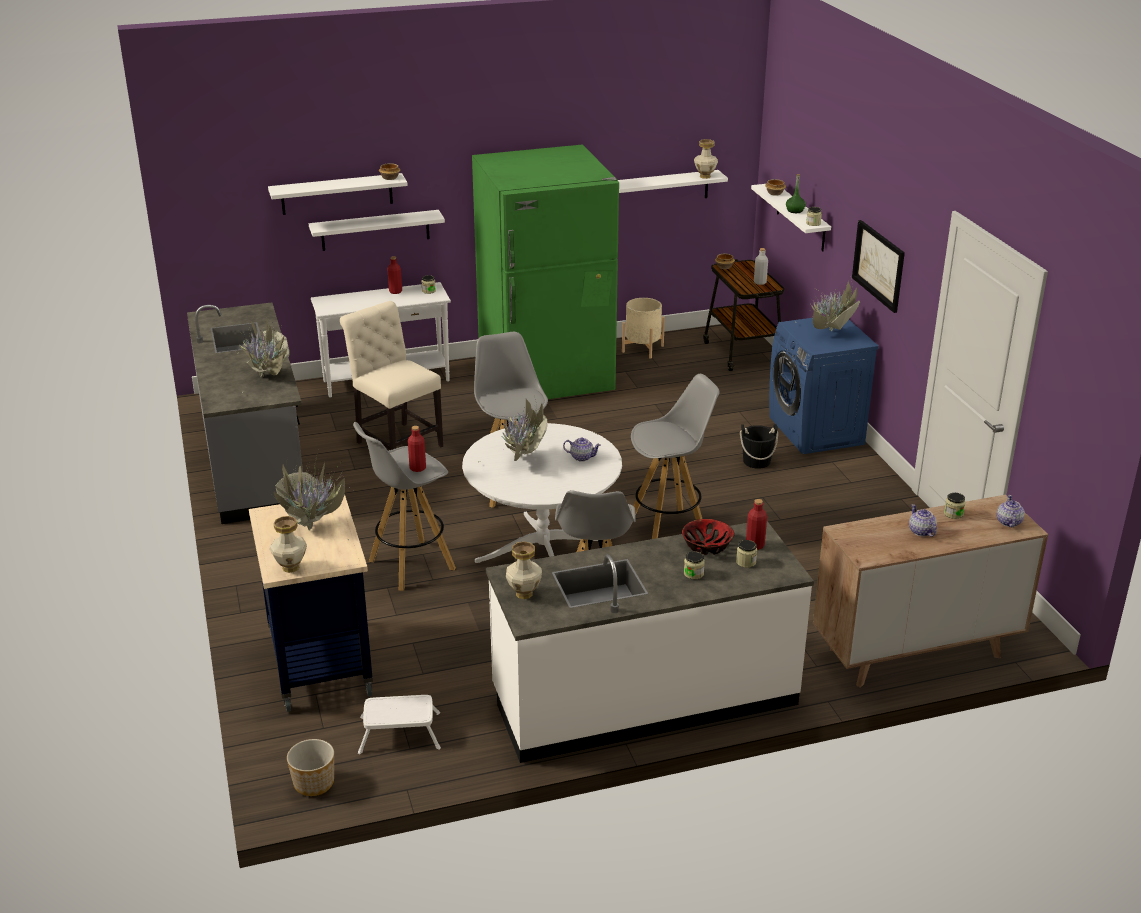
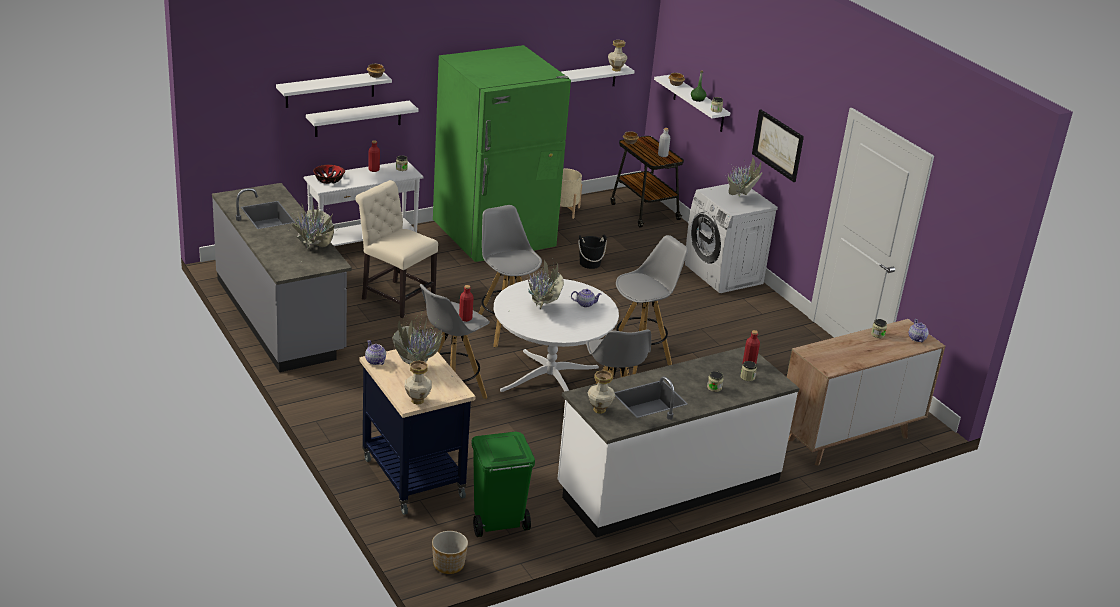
camera: 15 degrees left, 0 degrees up
white step ladder [358,695,441,754] -> green trash can [472,432,535,537]
bowl [682,519,734,555] -> bowl moved to [313,165,345,184]
black bucket [740,424,778,469] -> black bucket moved to [578,235,607,269]
blue washing machine [769,315,879,454] -> white washing machine [685,183,778,293]
teapot [909,504,937,537] -> teapot moved to [365,340,386,365]

